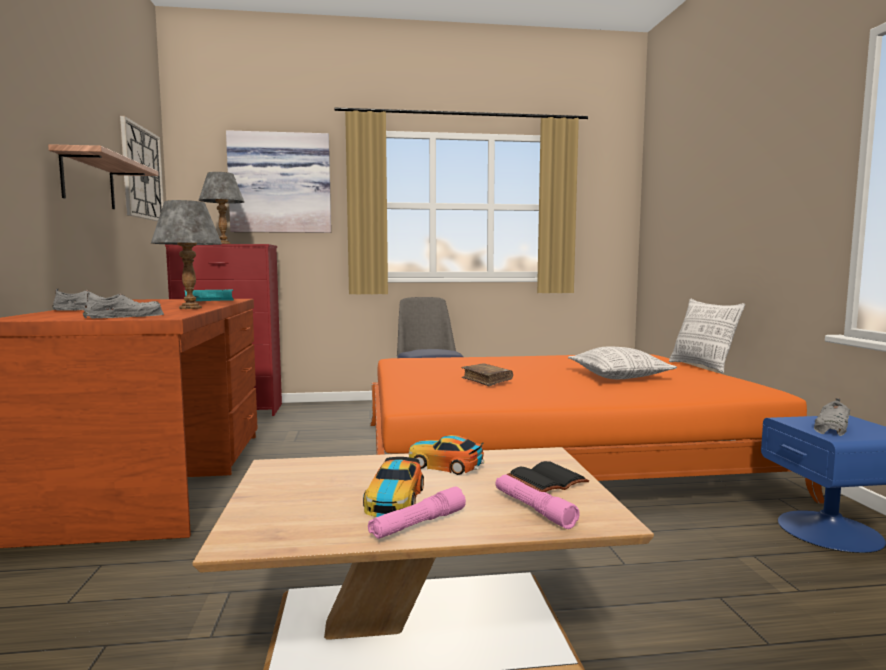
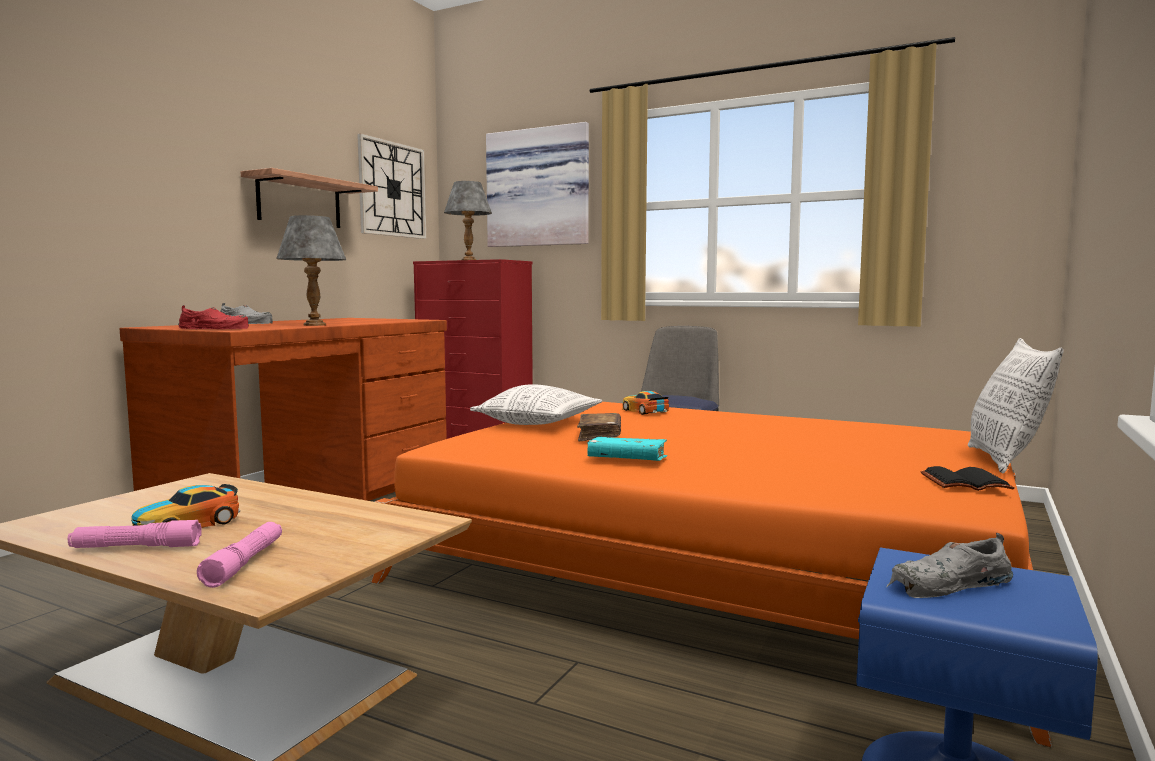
camera: 35 degrees right, 0 degrees up
grey shoe [83,293,164,319] -> red shoe [178,305,249,329]
turquoise book [184,290,234,301] -> turquoise book moved to [587,437,667,461]
toy car [409,435,485,475] -> toy car moved to [622,391,669,415]
black book [506,461,589,492] -> black book moved to [921,466,1015,491]
pillow [568,346,677,379] -> pillow moved to [470,384,603,425]

